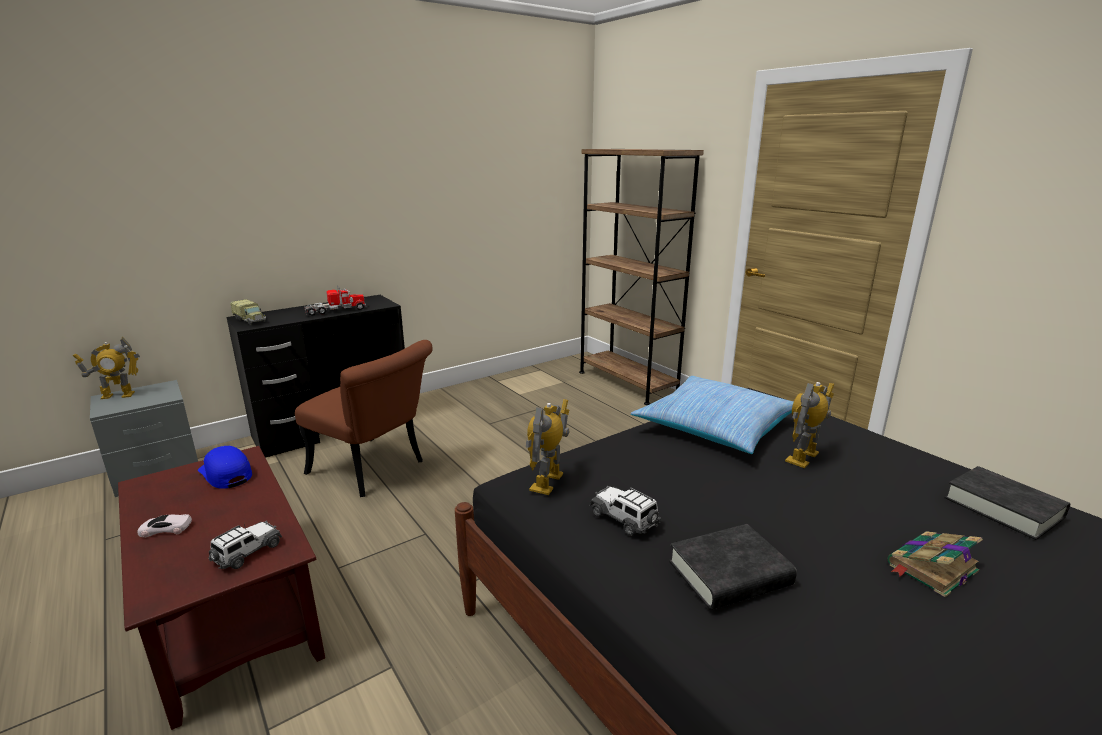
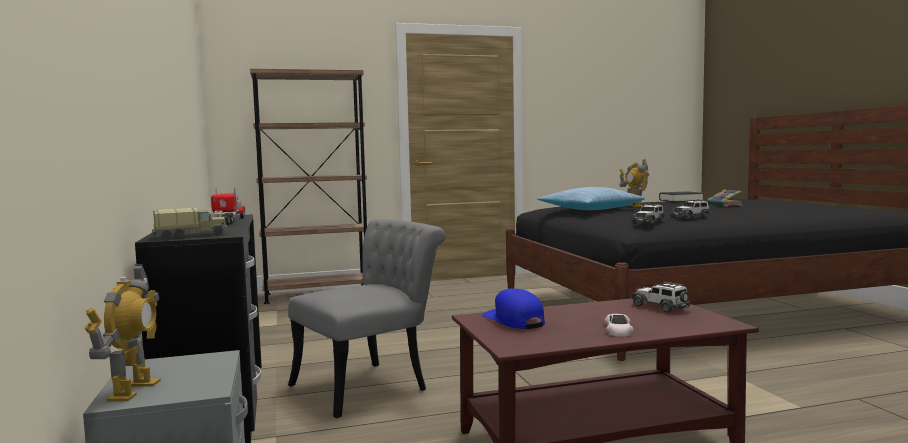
camera: 70 degrees left, 15 degrees down
blue cap [198,446,252,489] -> blue cap turned 90 degrees clockwise [481,289,545,329]
brown chair [295,340,433,497] -> grey chair [288,219,446,418]
toy robot [526,399,569,495] -> toy car [632,204,665,225]
black book [669,524,797,610] -> none

